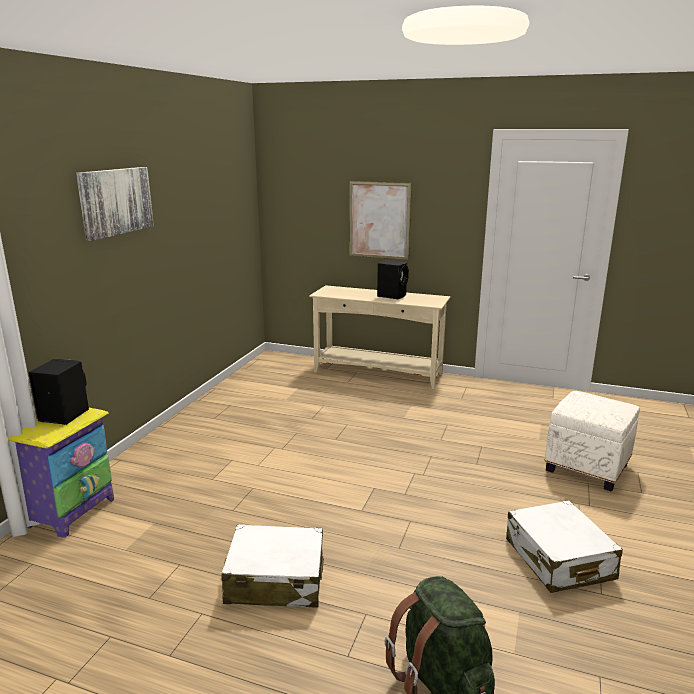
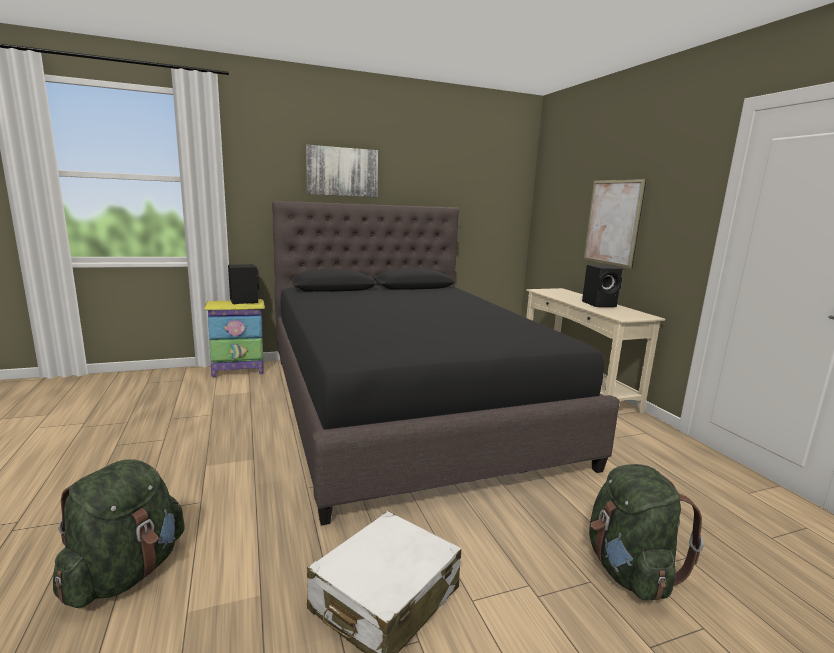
camera: 50 degrees right, 5 degrees down
white suitcase [222,524,324,608] -> none
white ottoman [545,391,640,492] -> green backpack [589,464,704,601]
none -> black bed [272,201,620,526]

